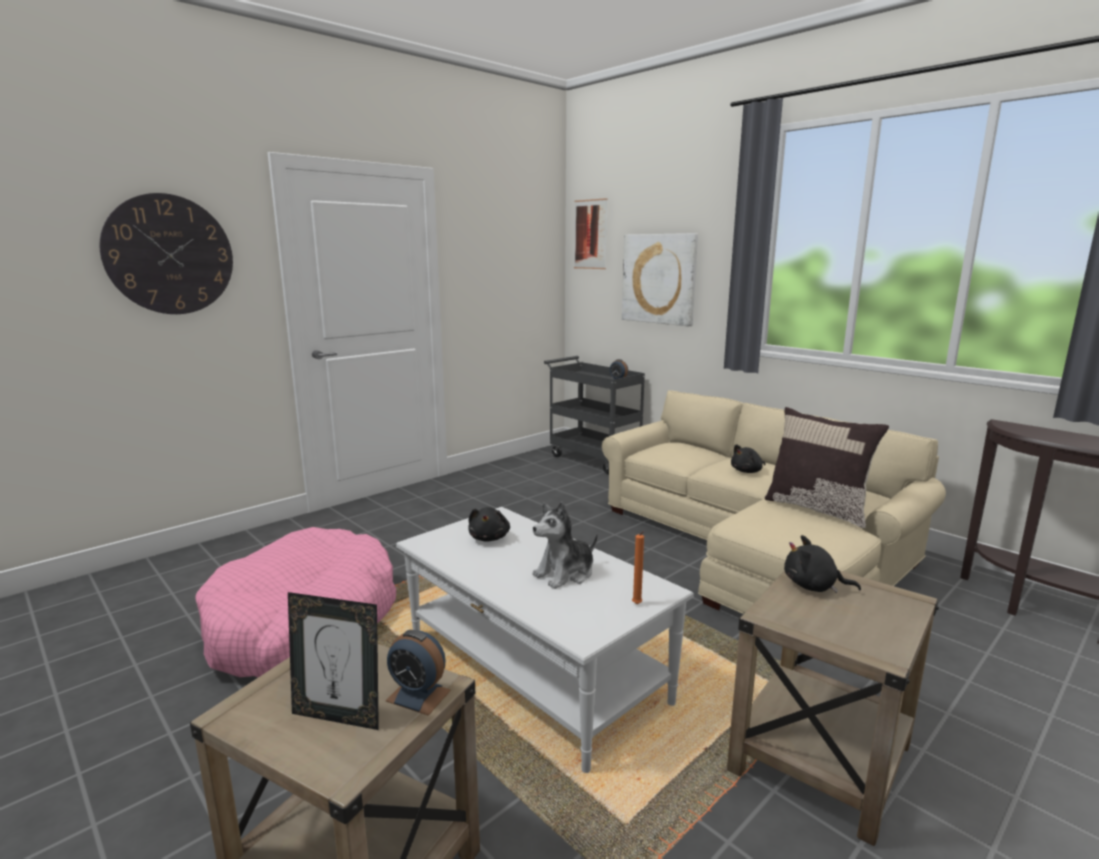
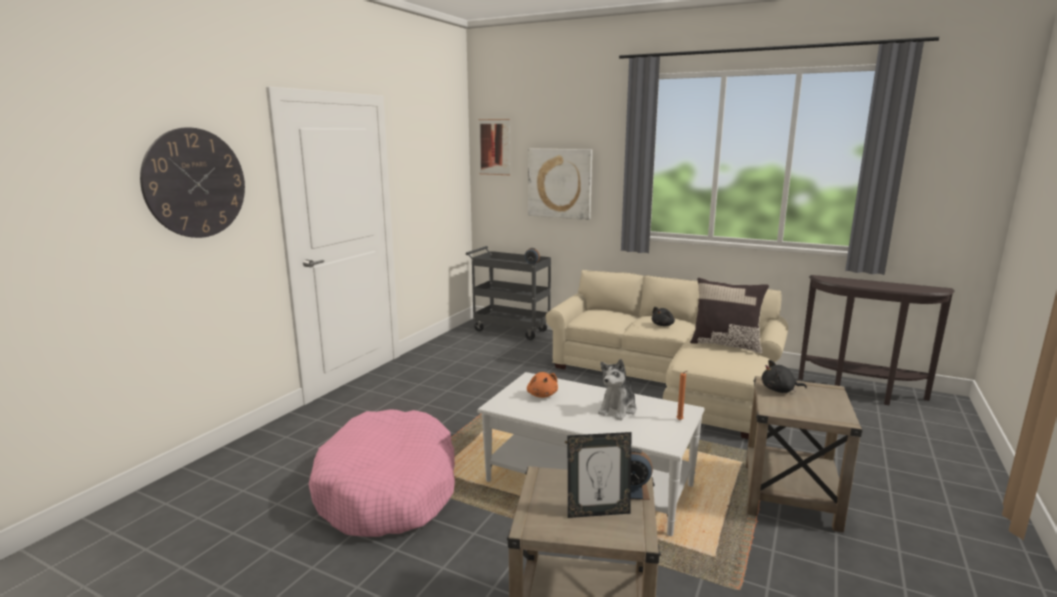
camera: 20 degrees left, 0 degrees up
black plush toy [468,507,510,542] -> orange plush toy [527,372,558,398]

